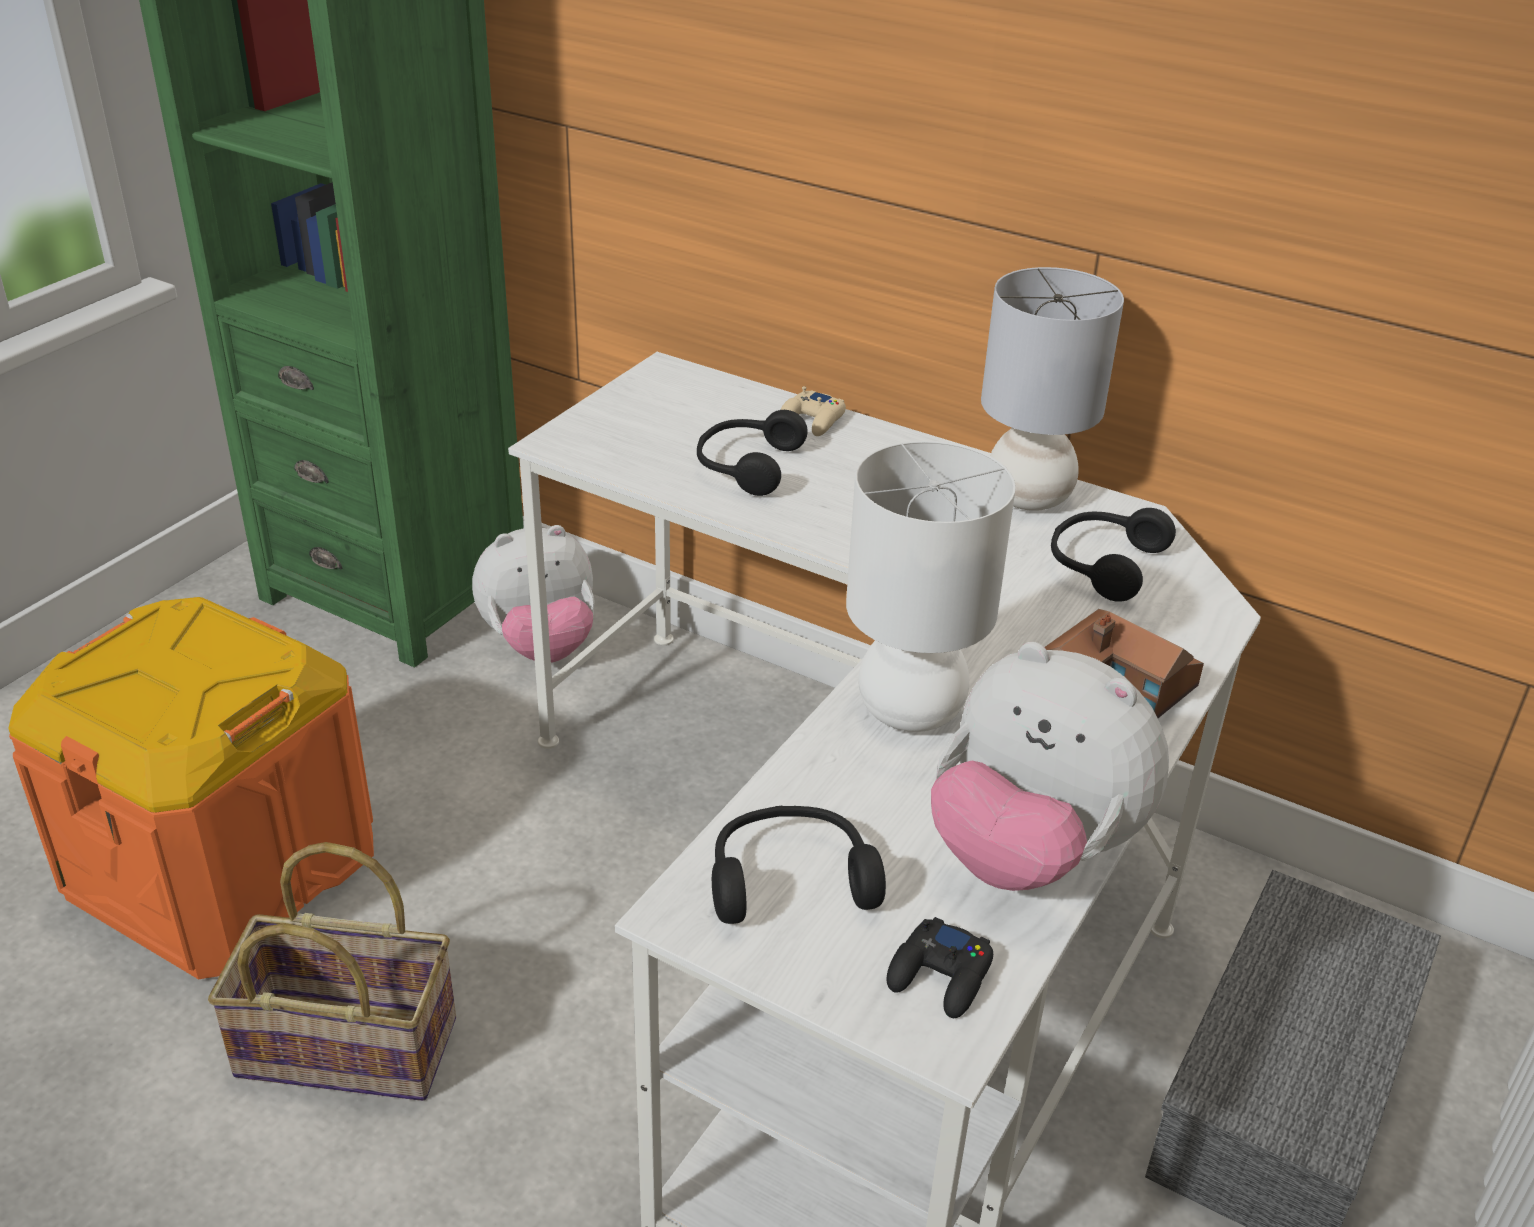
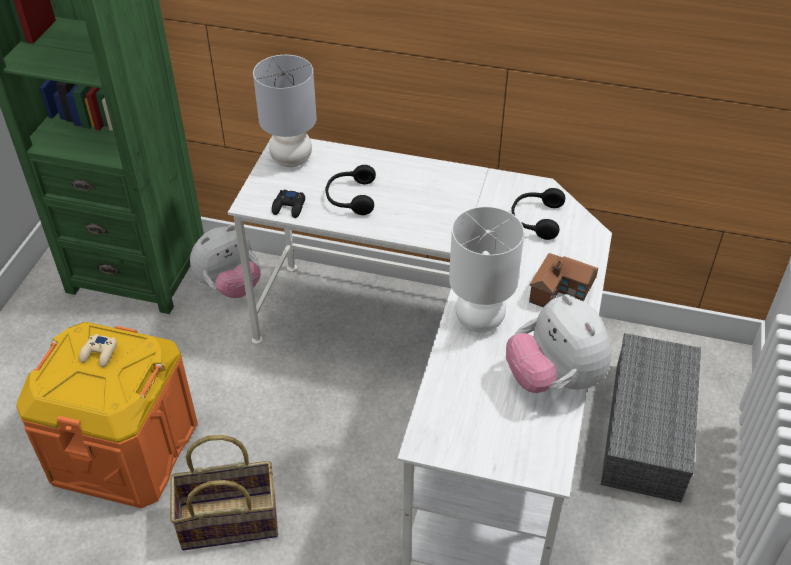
camera: 15 degrees left, 10 degrees up
black headphones [712,806,886,924] -> none
beige game controller [780,386,846,436] -> beige game controller moved to [79,334,117,367]
black game controller [887,917,993,1018] -> black game controller moved to [272,190,305,218]
plush toy [931,642,1169,891] -> plush toy turned 45 degrees clockwise [506,294,612,393]
grey table lamp [981,267,1124,511] -> grey table lamp moved to [253,55,317,167]

